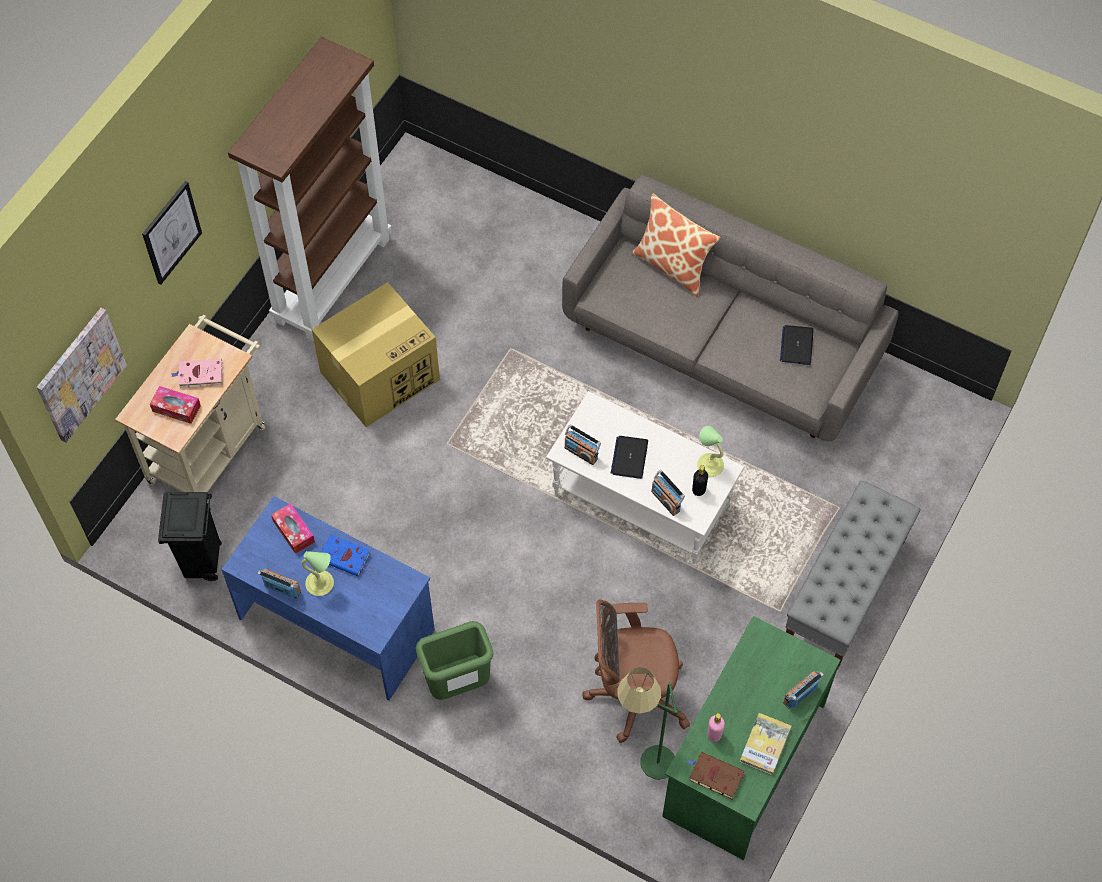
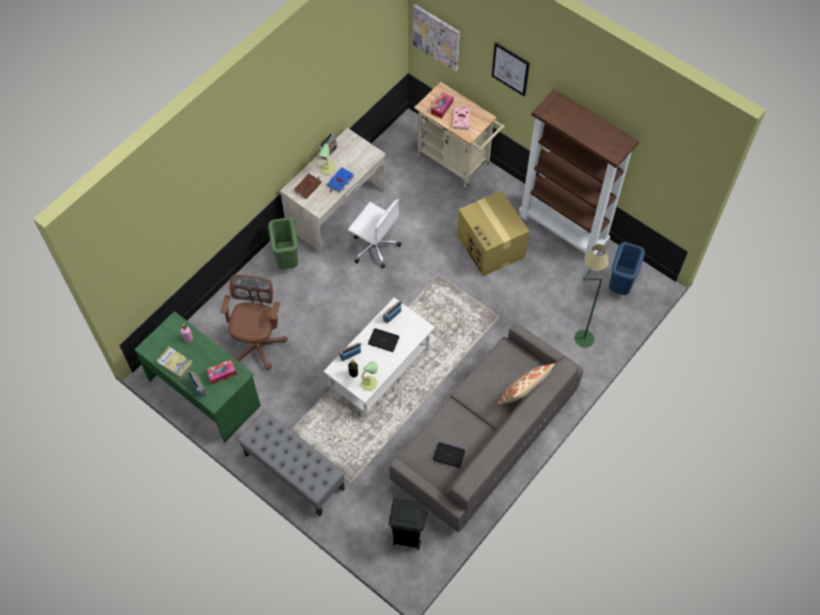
camera: 100 degrees right, 0 degrees up
black trash can [158,492,222,581] -> black trash can moved to [388,498,428,550]
blue desk [221,496,435,700] -> beige desk [280,128,386,253]
tissue box [271,503,315,554] -> tissue box moved to [206,359,237,385]
green floor lamp [617,667,678,780] -> green floor lamp moved to [574,244,609,348]
brown book [687,752,744,799] -> brown book moved to [294,174,322,199]
none -> white office chair [348,199,401,268]
none -> blue trash can [609,242,645,295]

